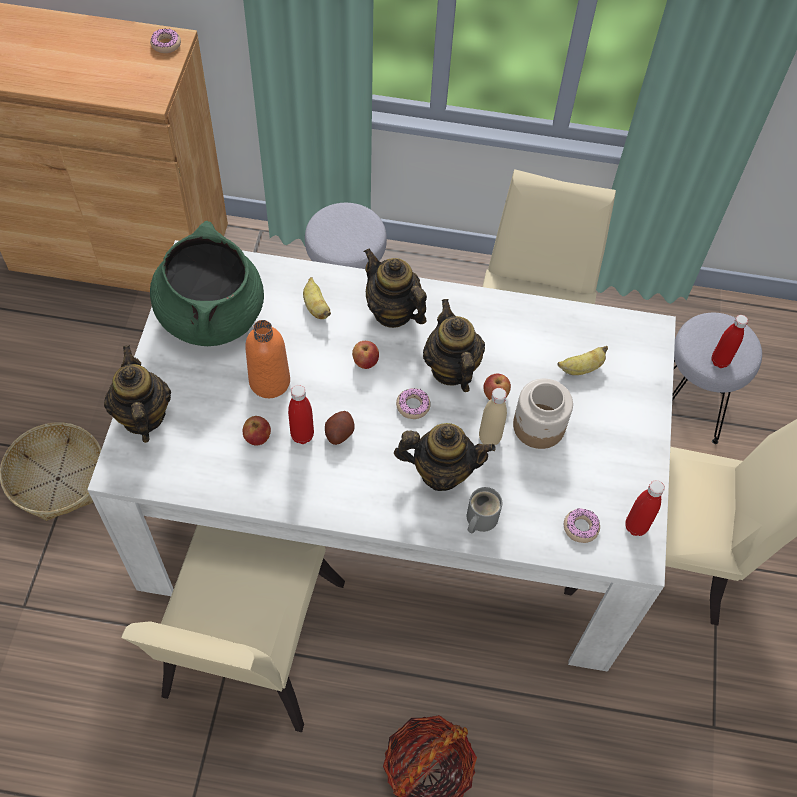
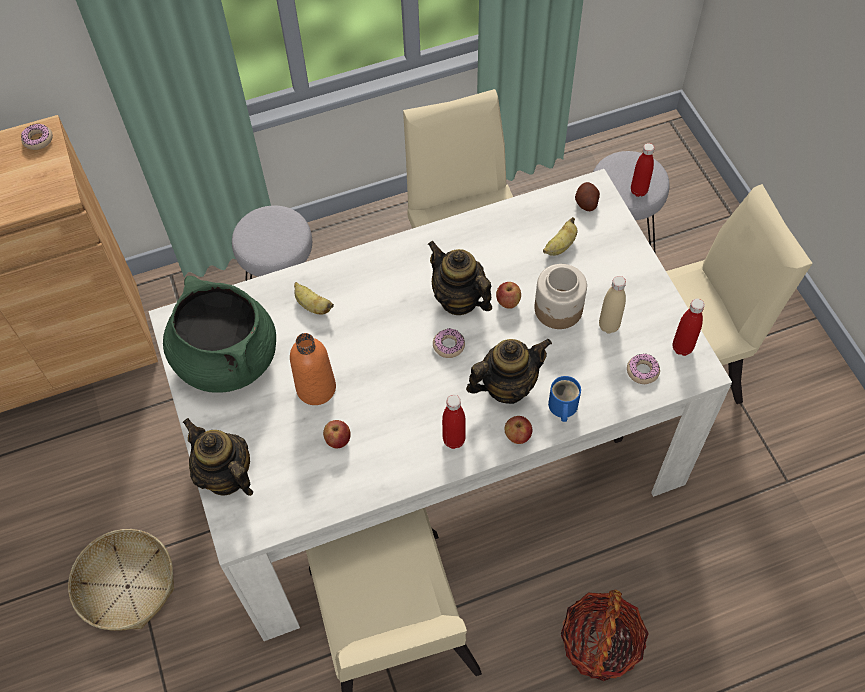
camera: 25 degrees left, 0 degrees up
red bottle [288,385,314,444] -> red bottle moved to [442,395,466,449]
potato [325,411,354,445] -> potato moved to [575,182,600,211]
apple [352,341,379,369] -> apple moved to [505,416,532,444]
teapot [364,248,427,328] -> none
grey mug [467,487,502,534] -> blue mug [548,376,581,422]
beige bottle [479,388,507,445] -> beige bottle moved to [599,276,626,333]

